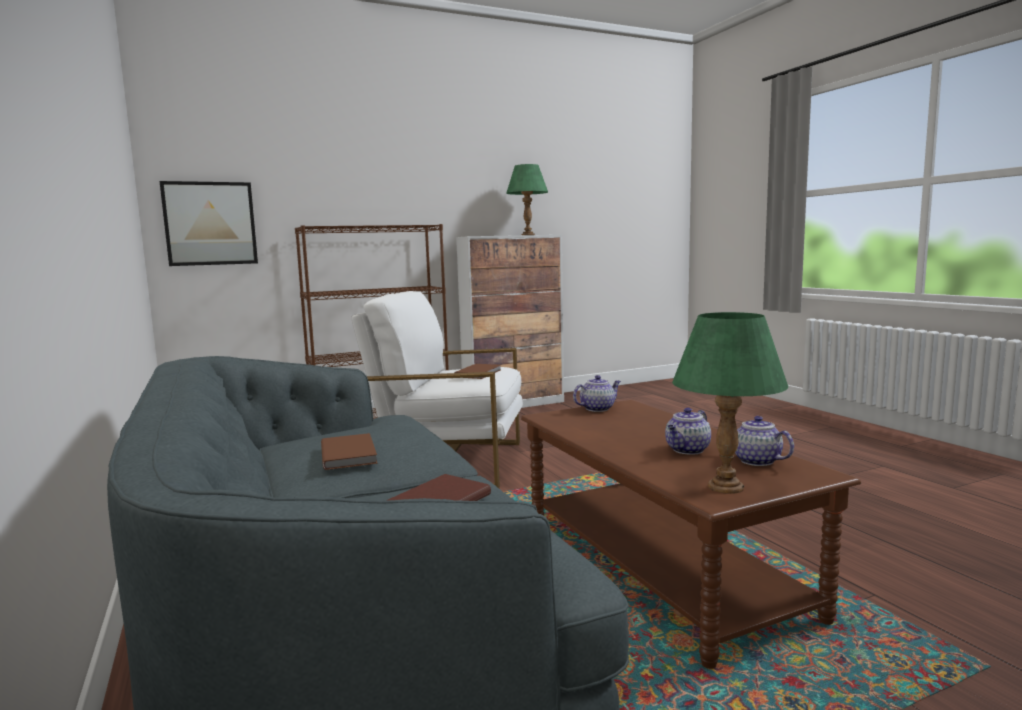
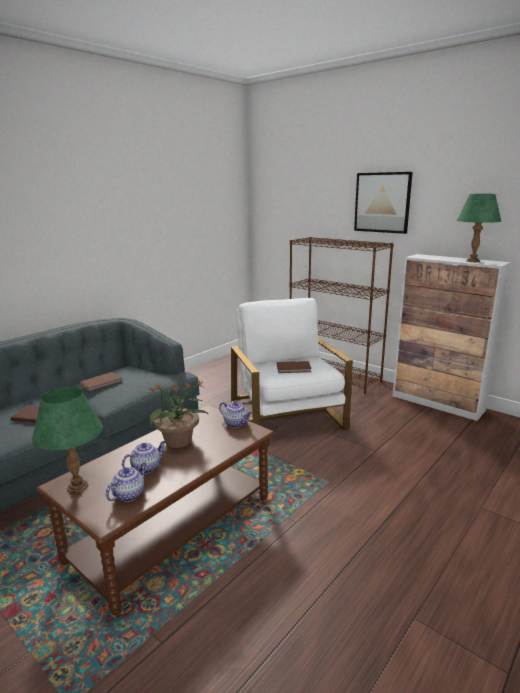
camera: 65 degrees right, 10 degrees up
picture [159,181,258,266] -> picture moved to [354,172,413,234]
teapot [665,408,711,455] -> teapot turned 120 degrees clockwise [122,441,166,474]
none -> potted plant [147,376,208,448]

